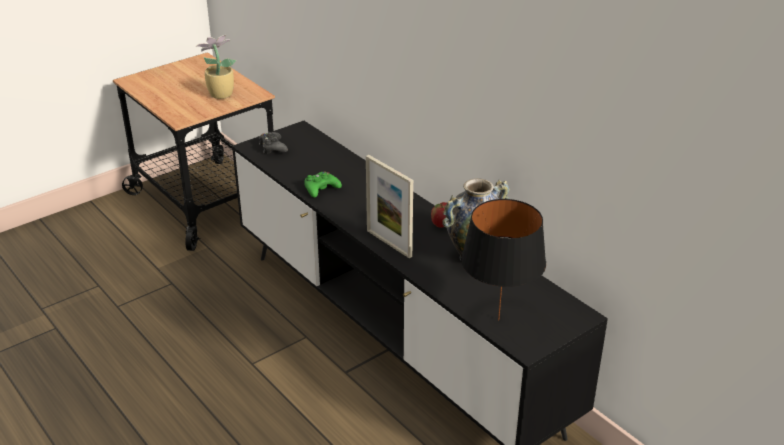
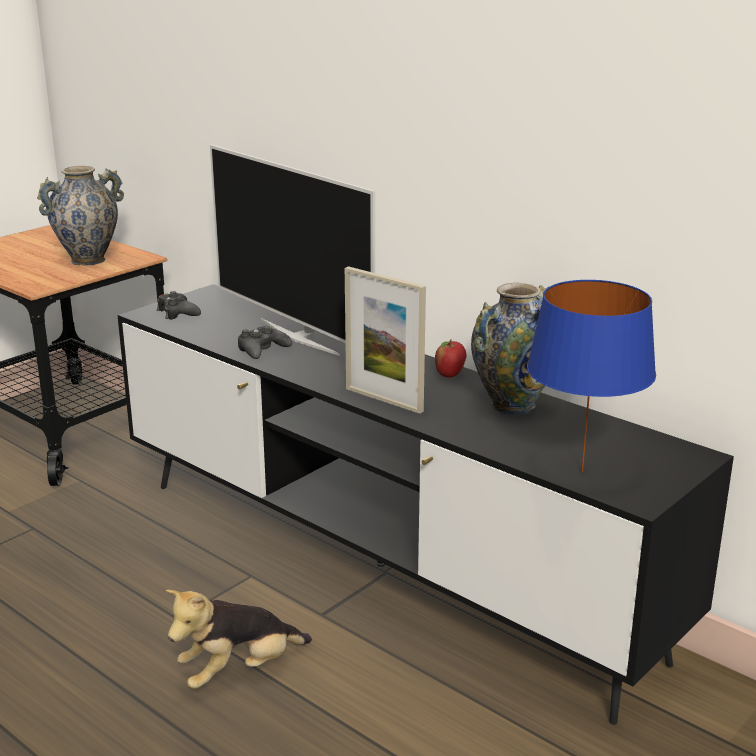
camera: 10 degrees left, 10 degrees down
potted plant [196,35,236,99] -> vase [37,166,124,266]
green game controller [304,171,342,198] -> black game controller [238,326,292,359]
black table lamp [461,199,546,321] -> blue table lamp [527,280,656,472]
none -> plush toy [166,590,312,689]
none -> television [210,145,375,356]

